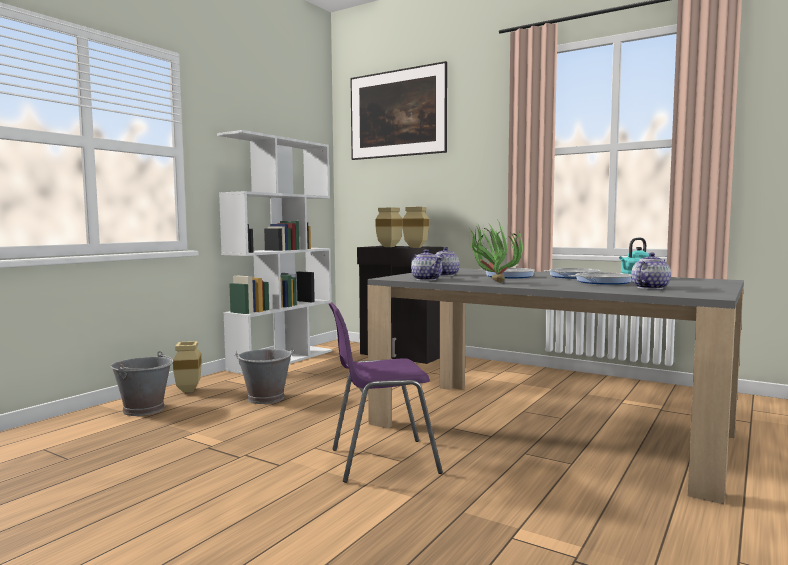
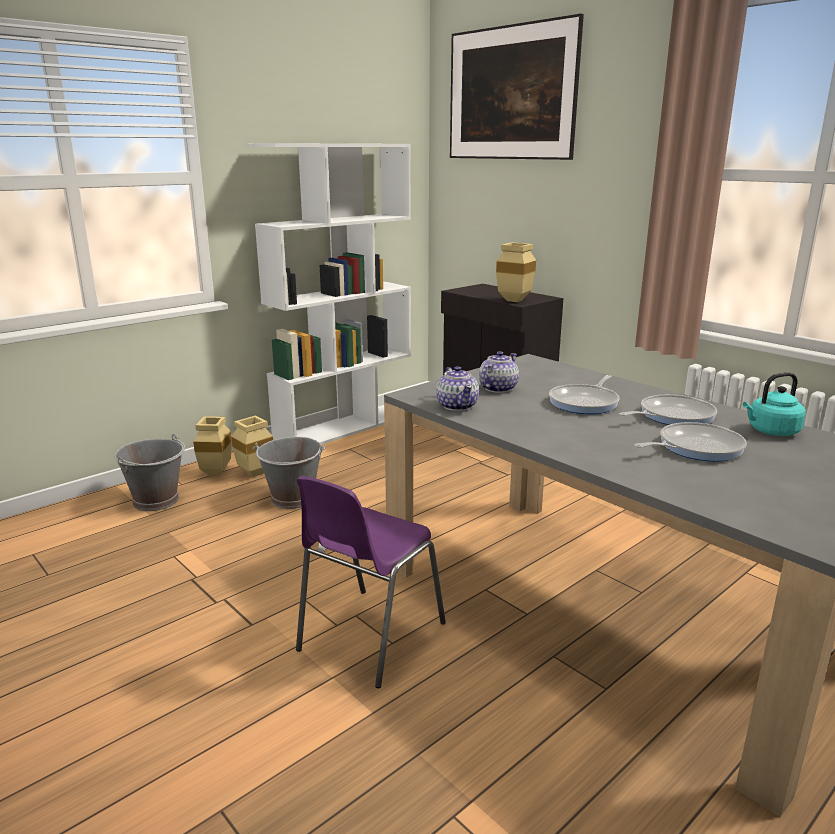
camera: 15 degrees right, 15 degrees up
purple chair [329,302,443,483] -> purple chair turned 60 degrees counterclockwise [296,476,446,688]
beige vase [375,208,403,247] -> beige vase moved to [231,416,273,477]
potted plant [468,219,523,283] -> none
teapot [631,253,671,289] -> none

